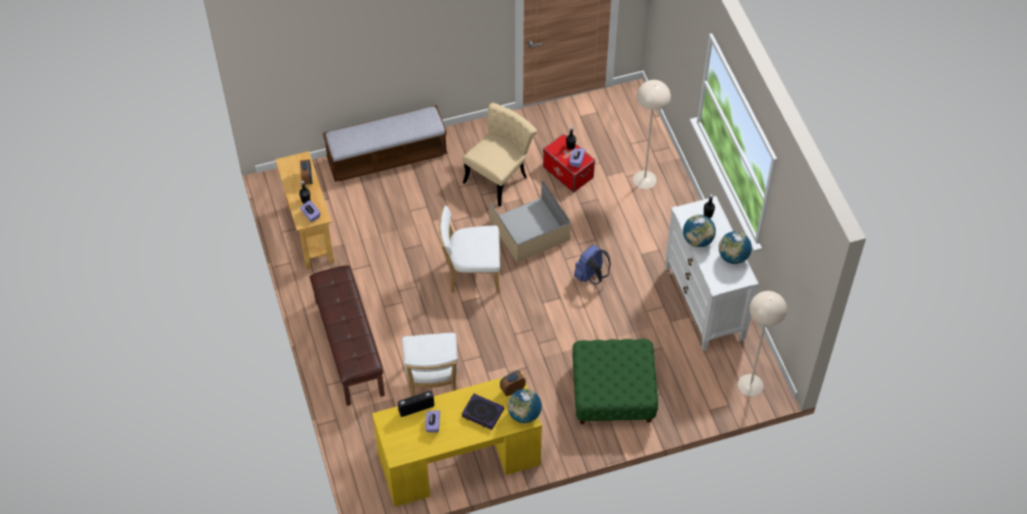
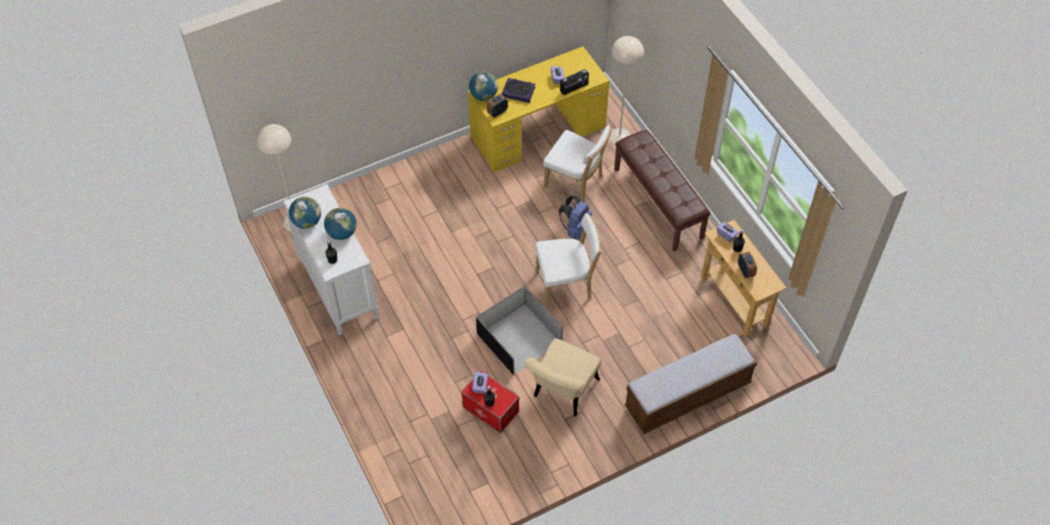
camera: 170 degrees right, 0 degrees up
white chair [402,333,458,397] -> white chair turned 135 degrees clockwise [543,125,612,203]
beige storage box [489,180,571,263] -> black storage box [476,286,563,375]
green ottoman [572,339,658,424] -> none
blue backpack [574,245,611,284] -> blue backpack moved to [559,196,592,240]
beige floor lamp [633,80,671,189] -> beige floor lamp moved to [609,36,644,144]

